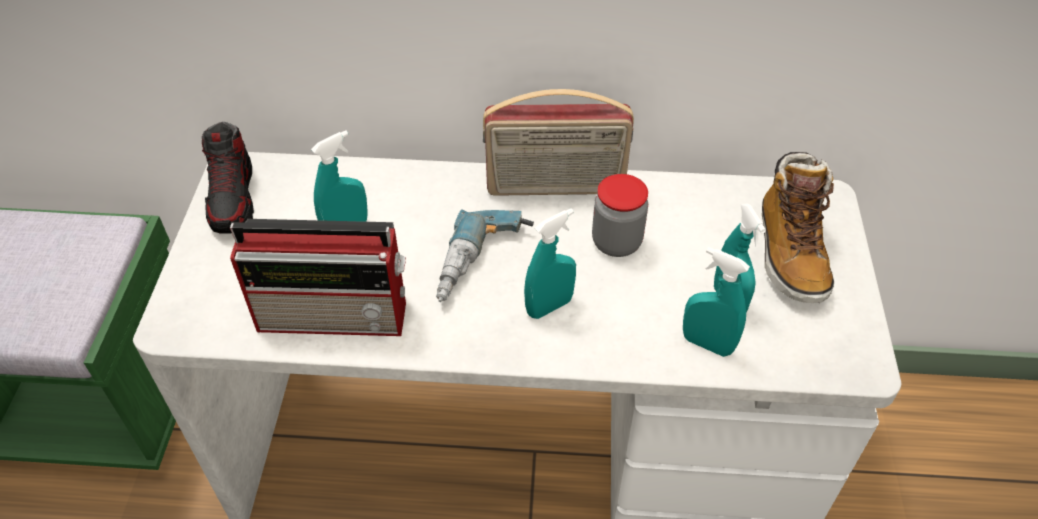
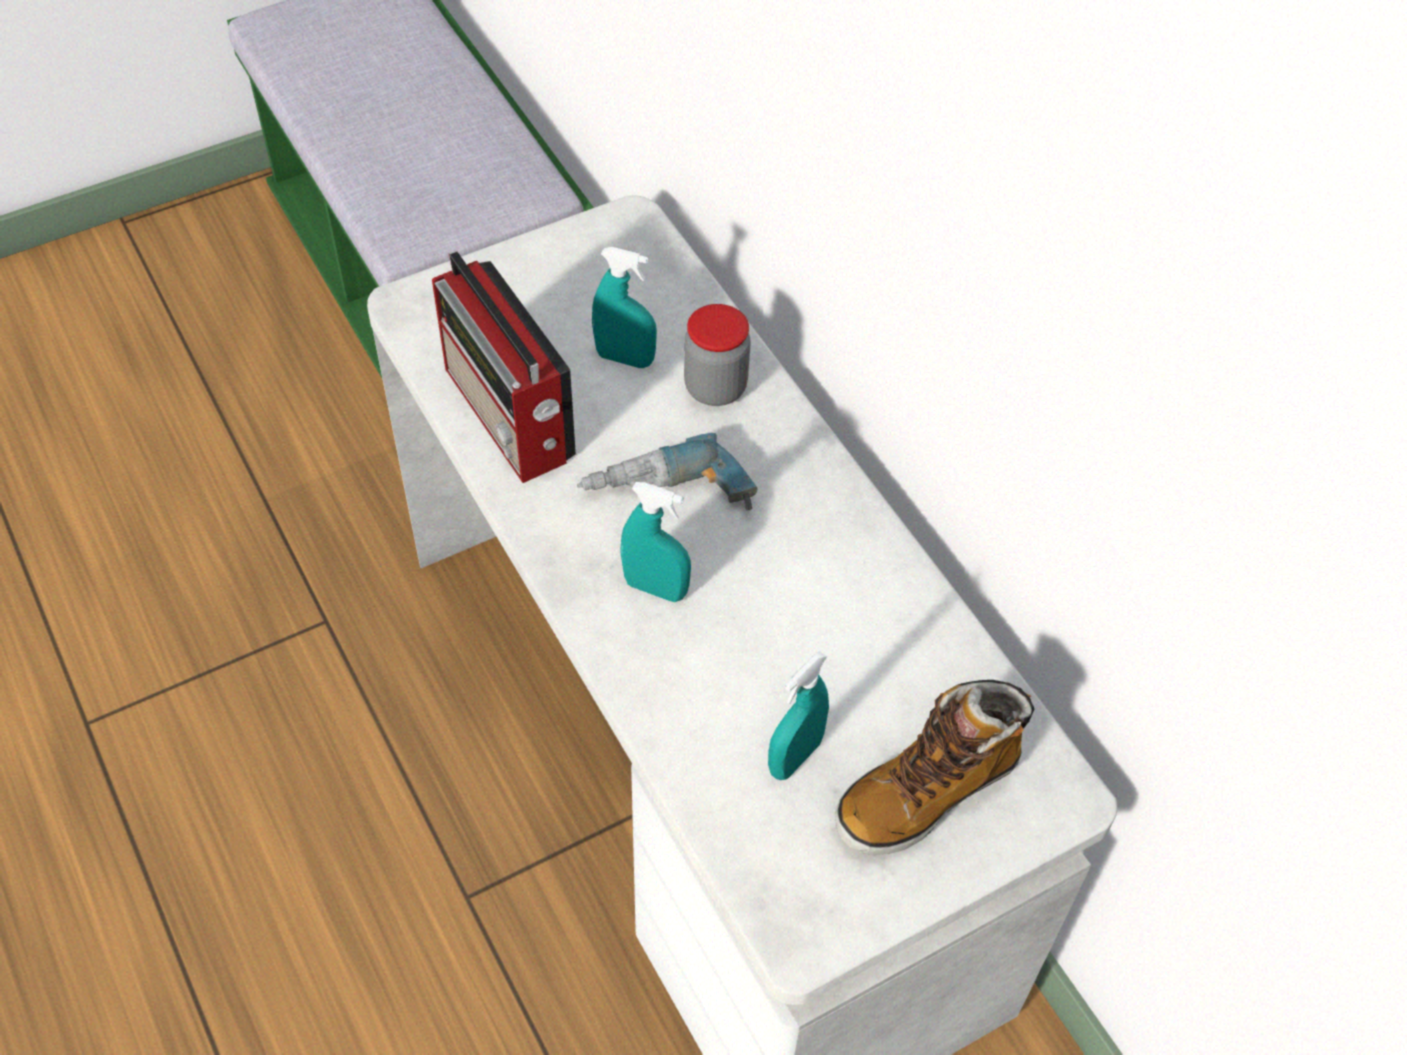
camera: 55 degrees right, 5 degrees up
shoe [202,122,254,234] -> none
radio [483,89,634,196] -> none
jar [592,174,648,257] -> jar moved to [684,304,751,406]
turquoise spray bottle [683,247,750,357] -> none

